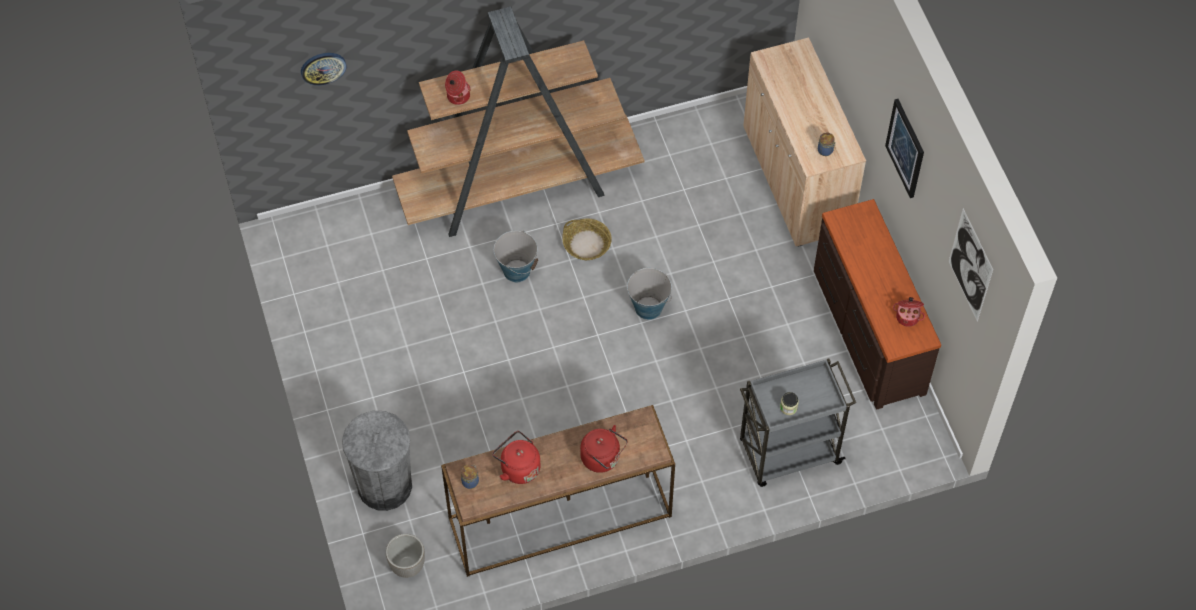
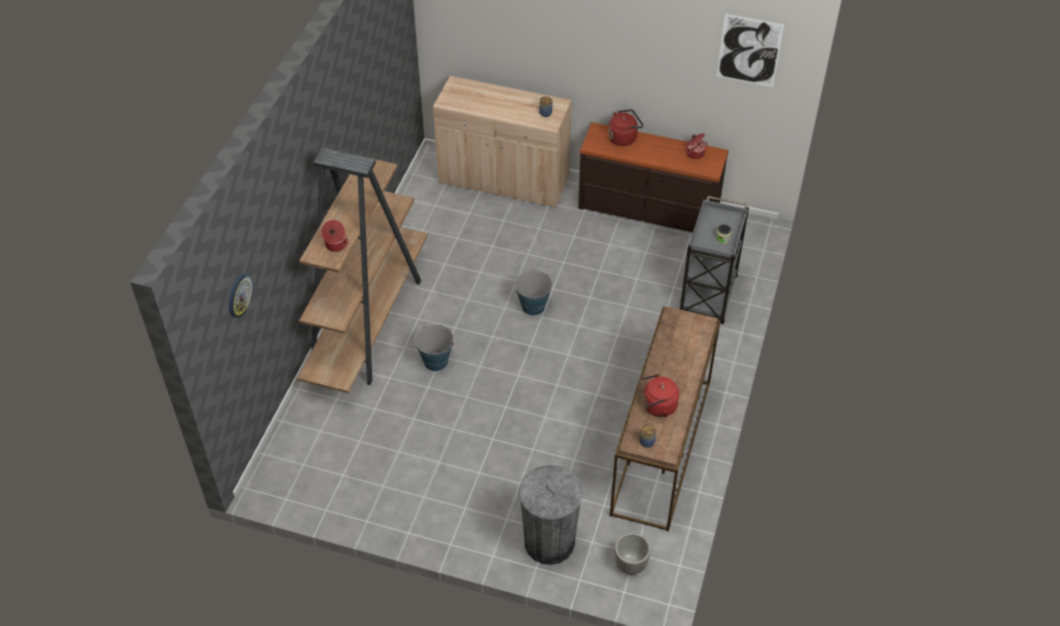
camera: 55 degrees left, 10 degrees down
basket [562,219,612,260] -> none
red kettle [580,425,628,473] -> red kettle moved to [608,109,643,146]
picture [885,99,924,198] -> none

